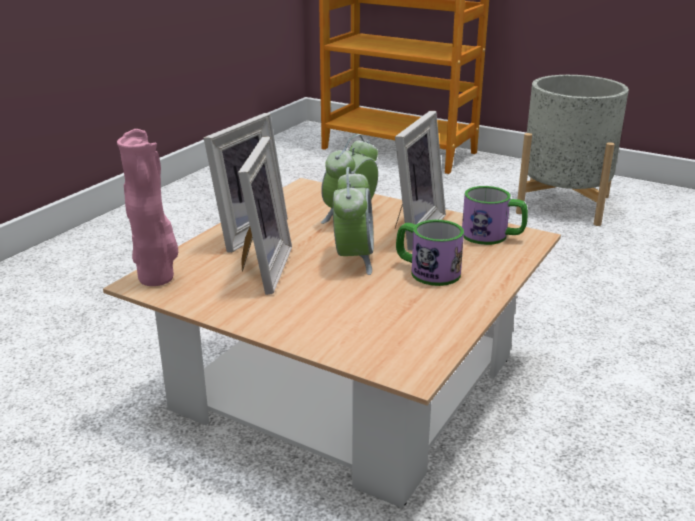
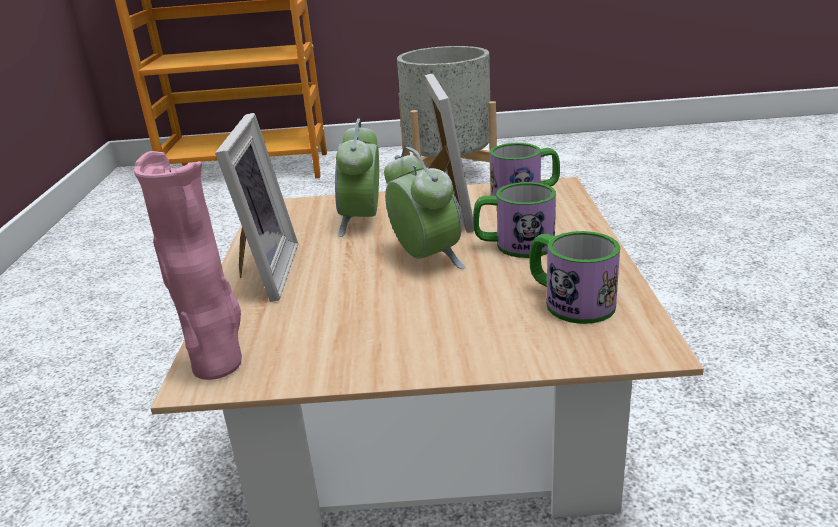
camera: 30 degrees left, 0 degrees up
picture frame [238,136,292,295] -> none
none -> mug [529,231,620,324]

